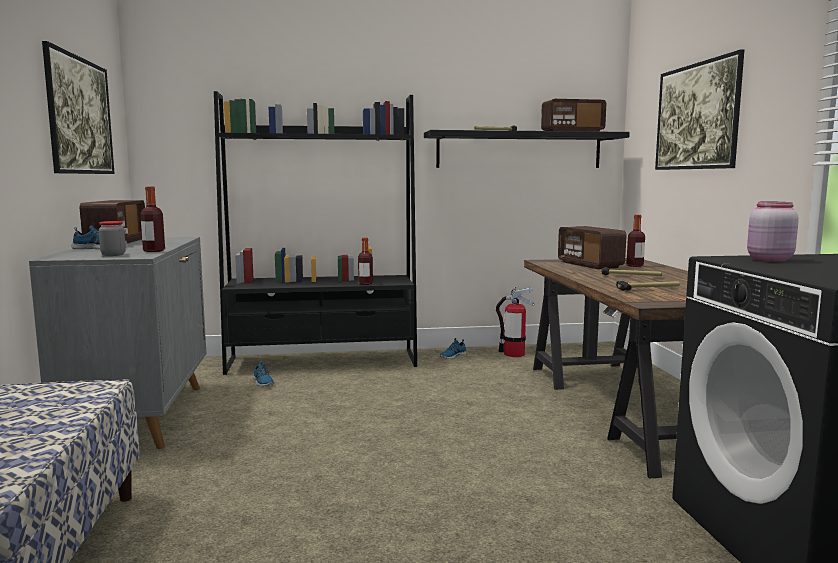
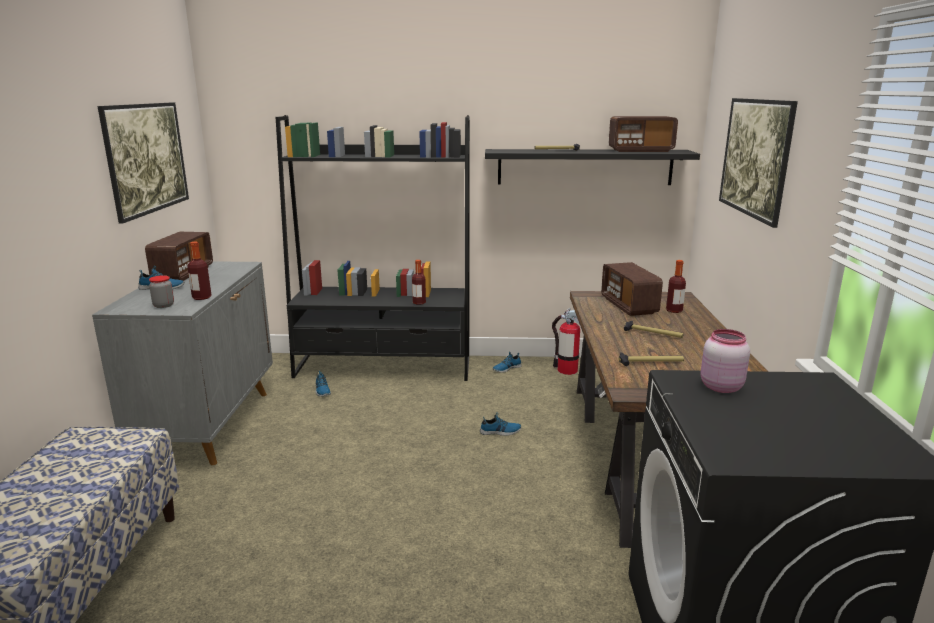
camera: 10 degrees right, 10 degrees up
none -> shoe [480,413,521,436]

